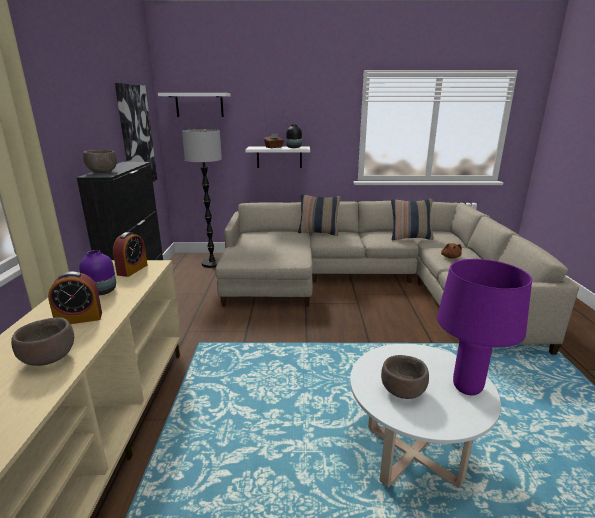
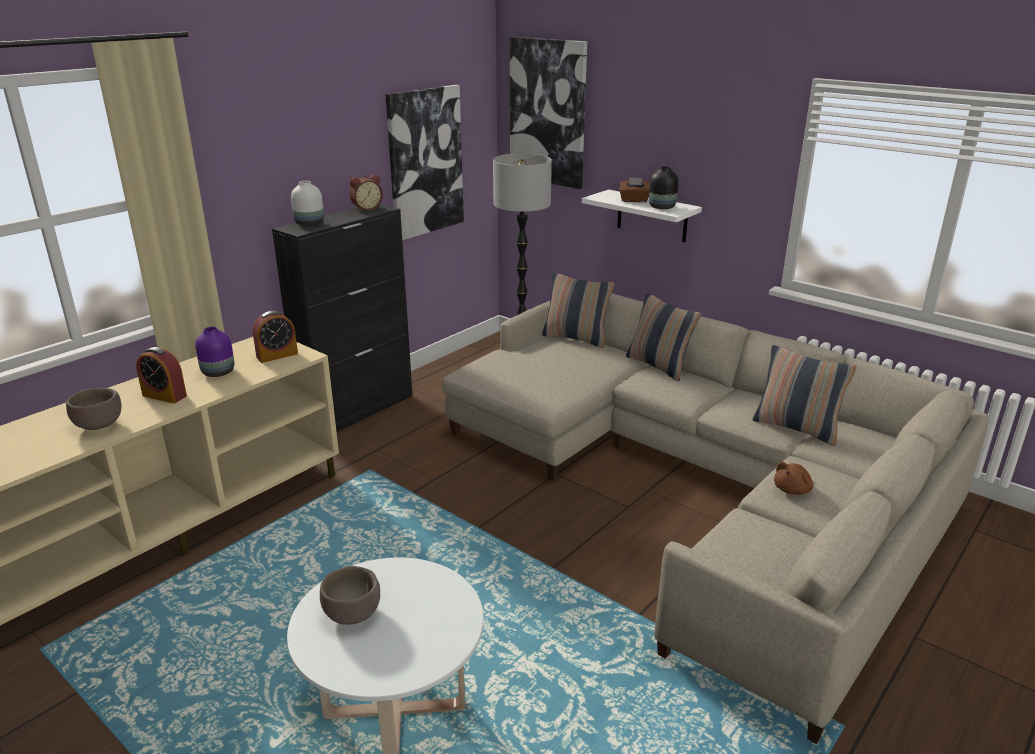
camera: 40 degrees right, 5 degrees up
brown bowl [83,150,117,173] -> white vase [291,181,324,226]
white shelf [158,93,231,117] -> picture [510,37,587,189]
purple table lamp [437,259,532,395] -> none
none -> alarm clock [349,174,383,211]
none -> pillow [542,272,615,348]

